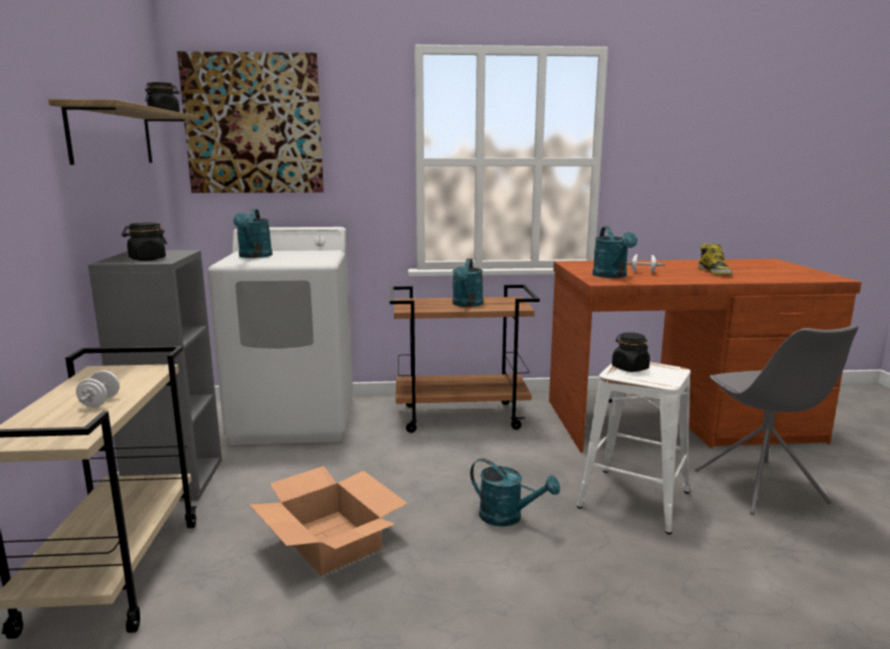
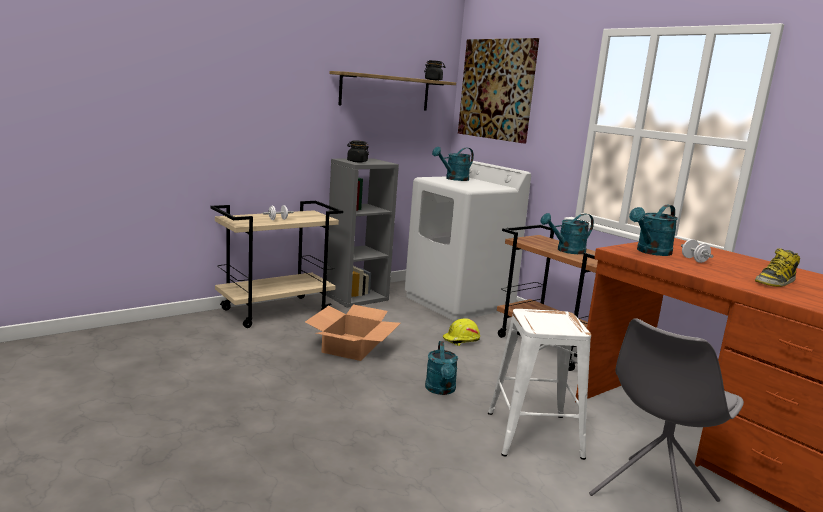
camera: 55 degrees right, 0 degrees up
black jar [612,332,650,372] -> none
none -> yellow hard hat [443,318,480,346]

